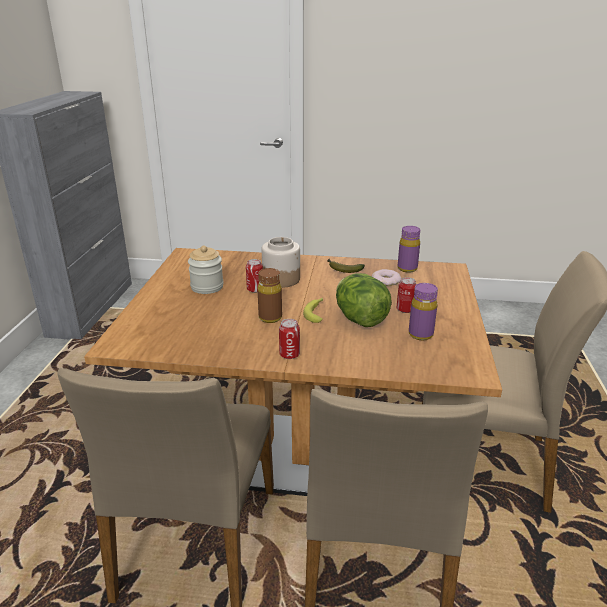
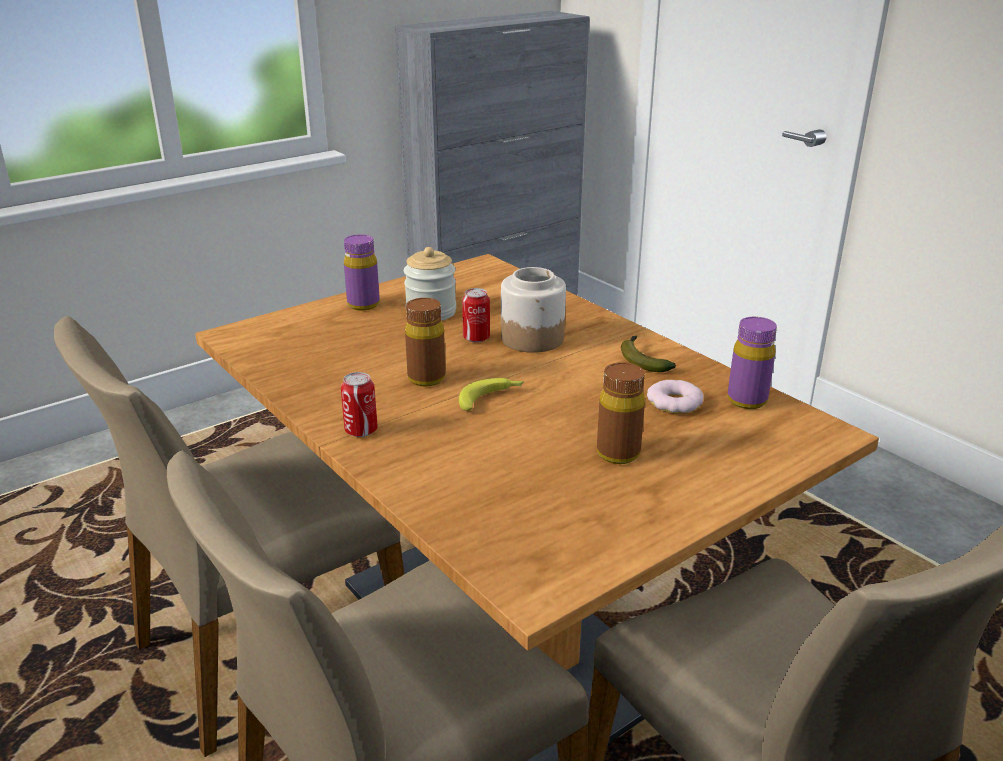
camera: 45 degrees right, 0 degrees up
lettuce [336,273,392,327] -> none
can [397,277,417,313] -> brown bottle [597,362,645,464]
purple bottle [409,283,438,341] -> purple bottle moved to [344,234,380,311]

